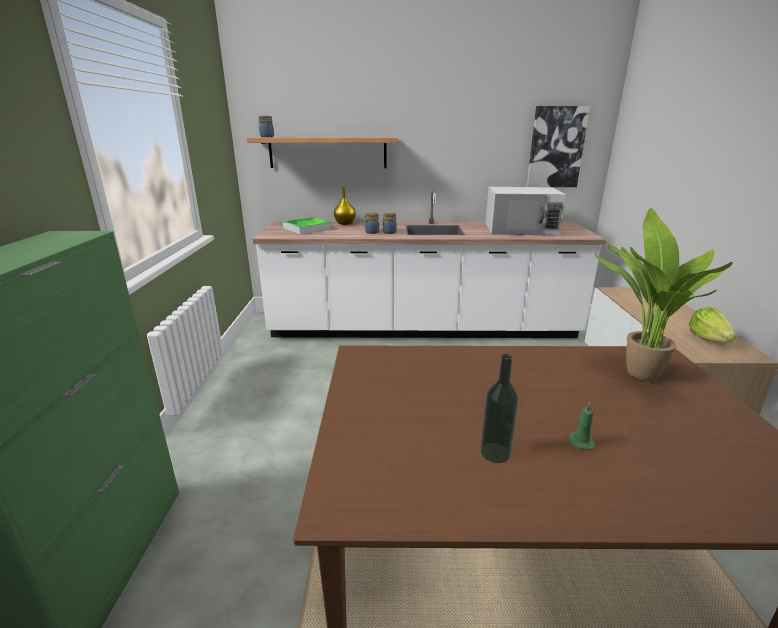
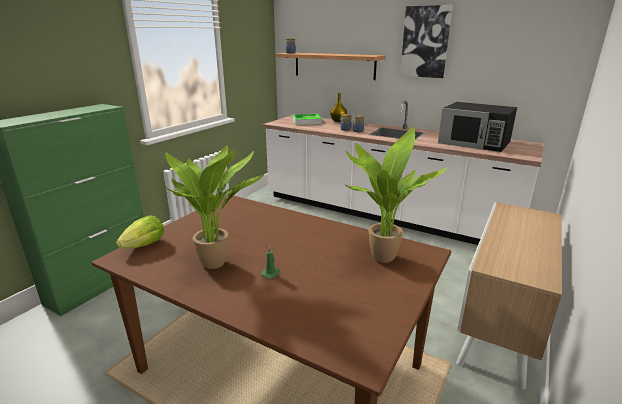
camera: 30 degrees right, 0 degrees up
bottle [480,354,519,463] -> potted plant [164,145,264,269]
white microwave [485,187,566,235] -> black microwave [438,102,517,152]
picture [527,106,590,187] -> picture moved to [400,5,453,78]
lettuce [689,307,735,342] -> lettuce moved to [116,215,164,249]

